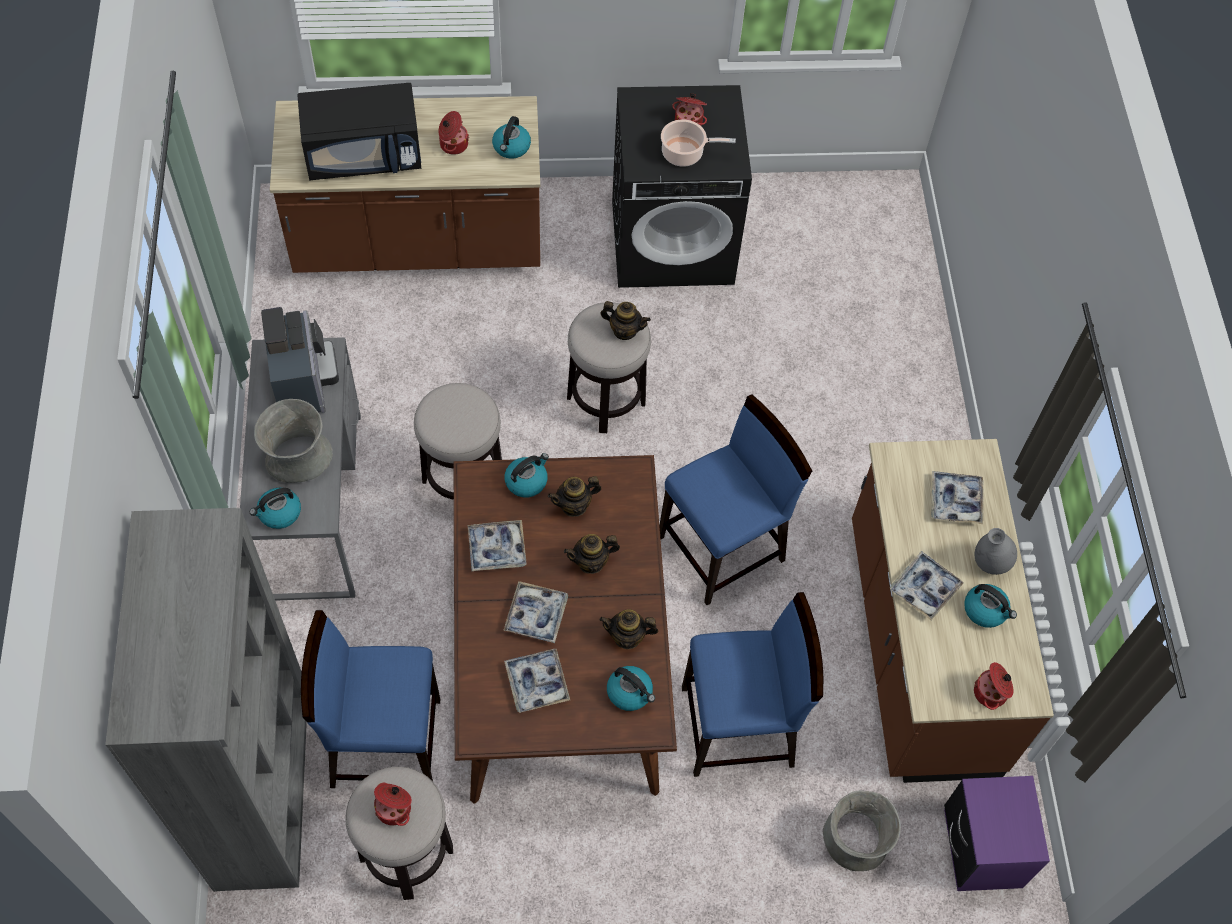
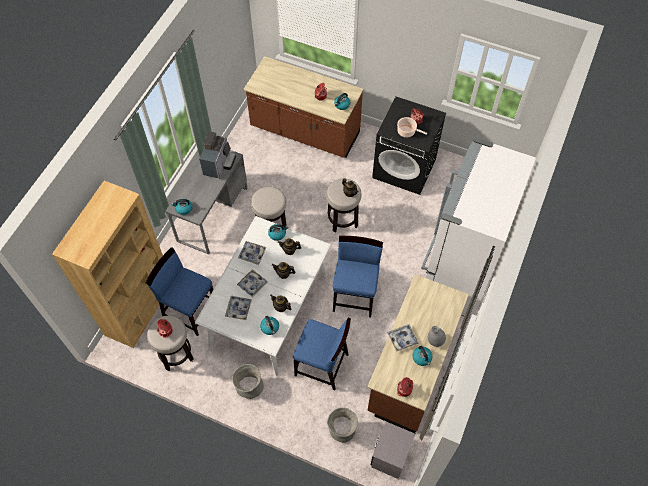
camera: 30 degrees right, 0 degrees up
grey bookcase [105,508,307,892] -> brown bookcase [52,181,163,348]
grey vase [254,399,333,483] -> grey vase moved to [232,364,264,399]
black microwave [297,83,421,180] -> none
brown dining table [454,455,677,804] -> white dining table [195,216,331,376]
blue chair [659,394,812,605] -> blue chair turned 75 degrees counterclockwise [333,236,383,317]
tray [931,471,983,524] -> none
purple nightstand [944,776,1050,891] -> grey nightstand [371,422,415,479]
none -> white fridge [421,137,536,319]

